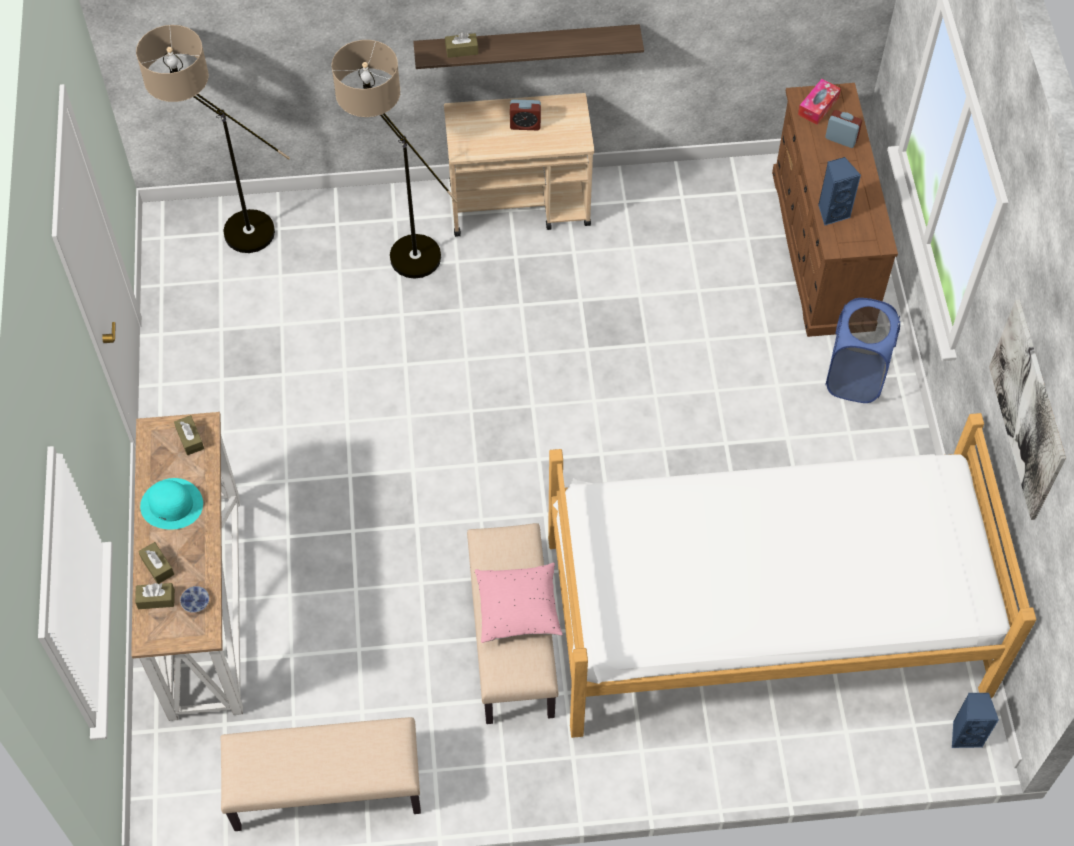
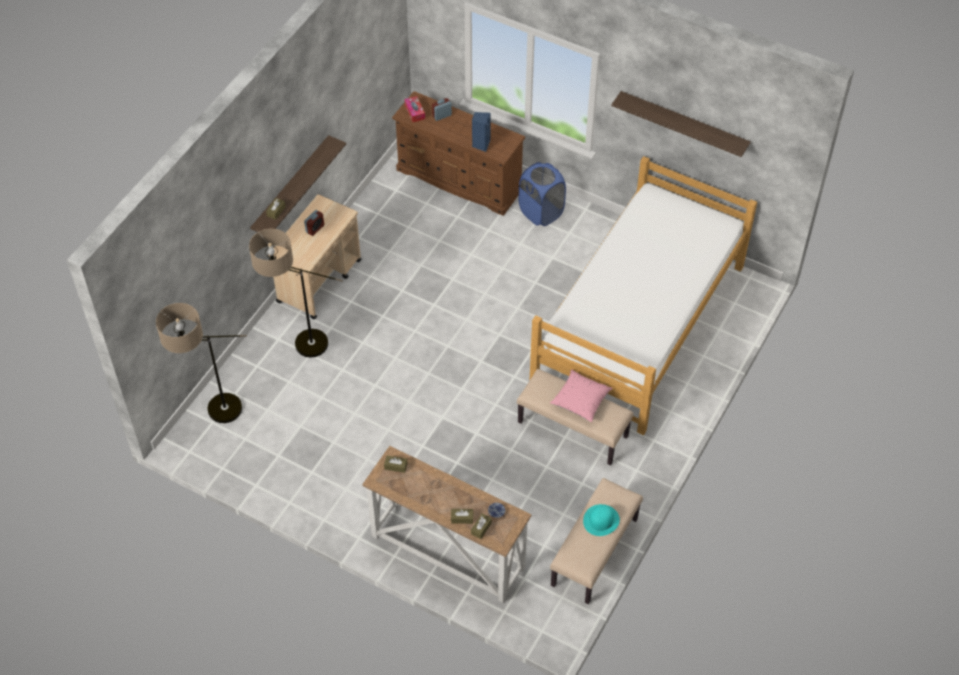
camera: 55 degrees left, 5 degrees down
turquoise hat [140,478,203,530] -> turquoise hat moved to [583,504,620,536]
blue speaker [952,693,999,748] -> none
picture [989,300,1066,520] -> shelf [611,91,751,157]

